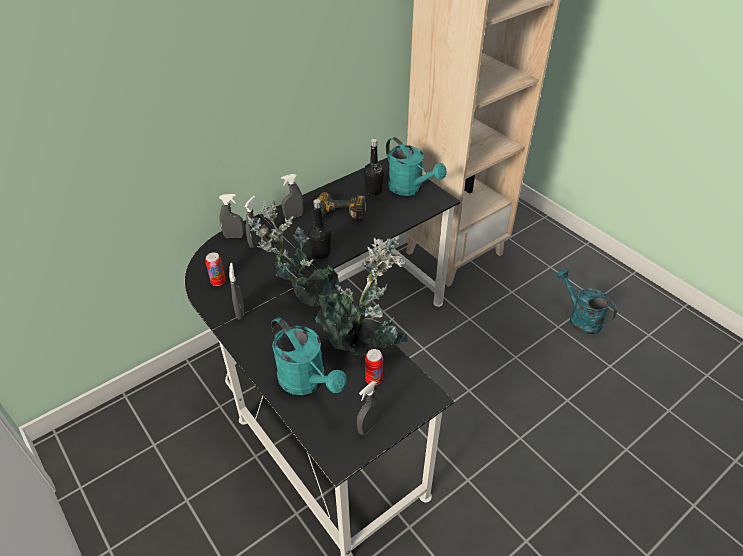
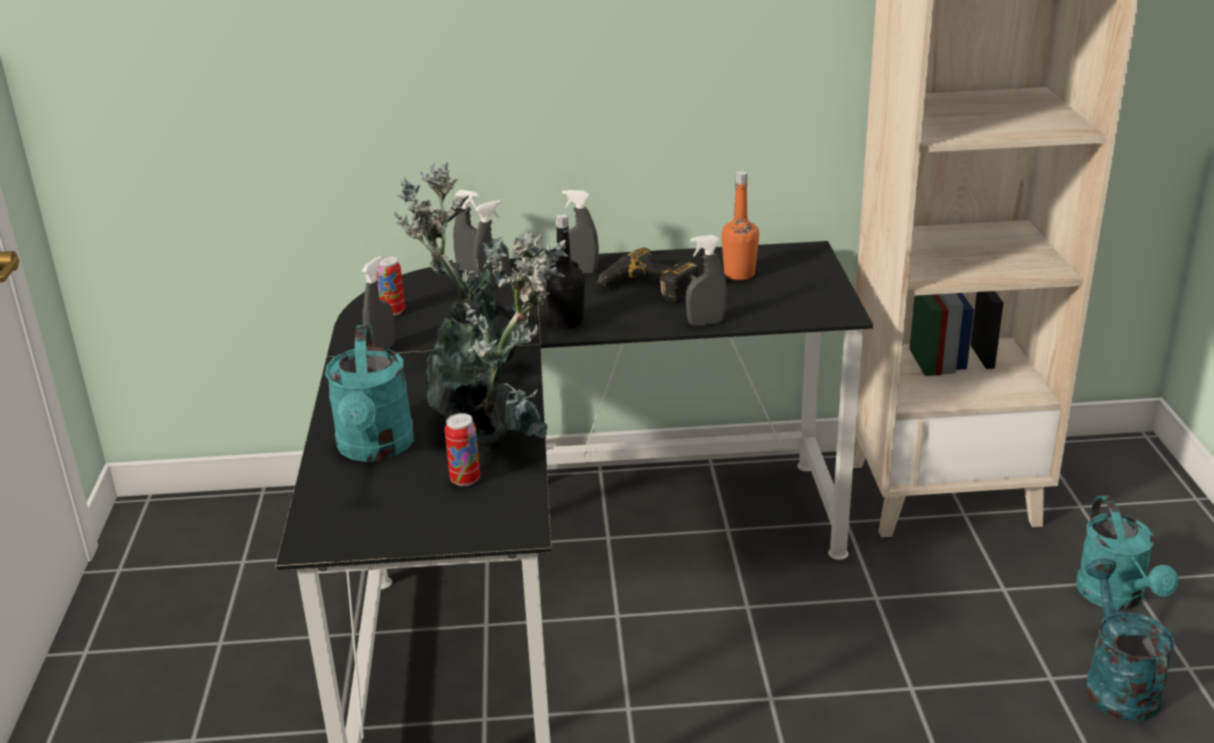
camera: 35 degrees right, 15 degrees down
grey spray bottle [357,381,381,435] -> grey spray bottle moved to [686,235,727,325]
black bottle [364,139,384,195] -> orange bottle [721,171,759,280]
turquoise watering can [386,137,446,196] -> turquoise watering can moved to [1076,496,1178,610]

